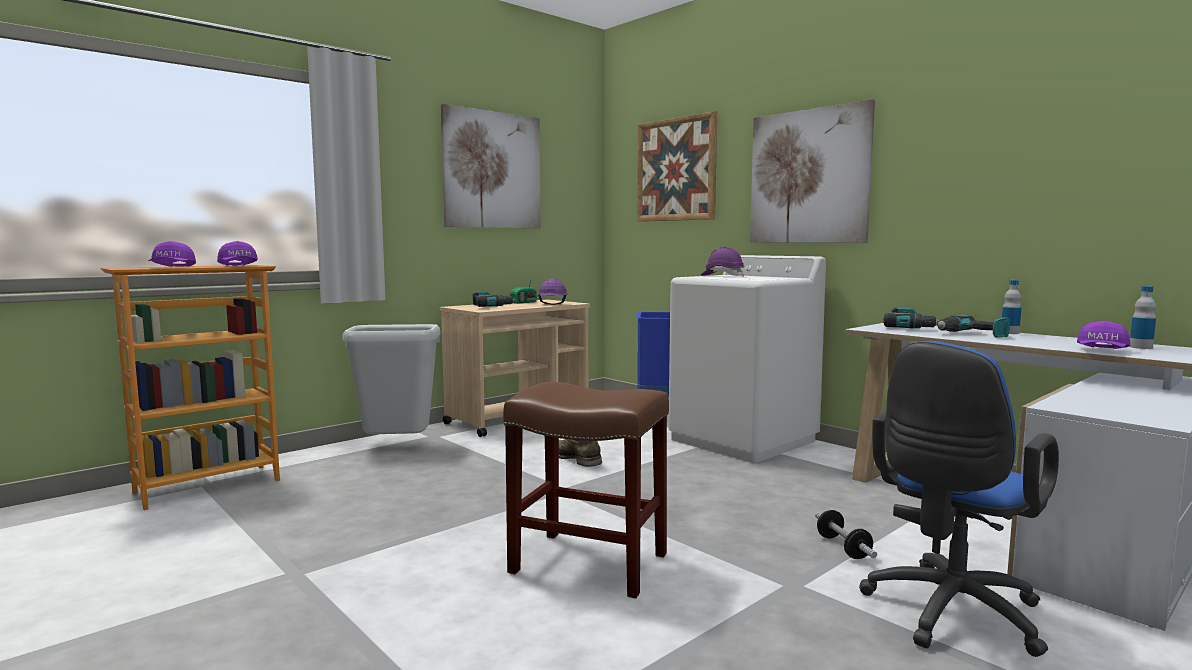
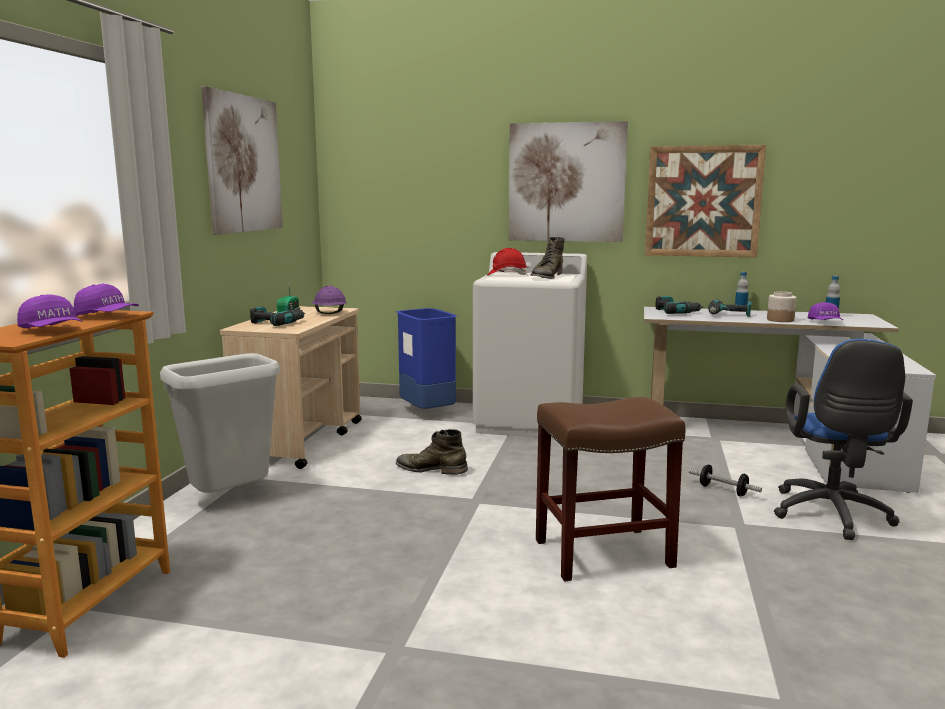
camera: 35 degrees left, 5 degrees up
picture [637,111,717,222] -> picture moved to [645,145,766,257]
purple hard hat [701,247,744,277] -> red hard hat [487,248,527,275]
none -> green boot [530,237,565,279]
none -> jar [767,291,797,322]

